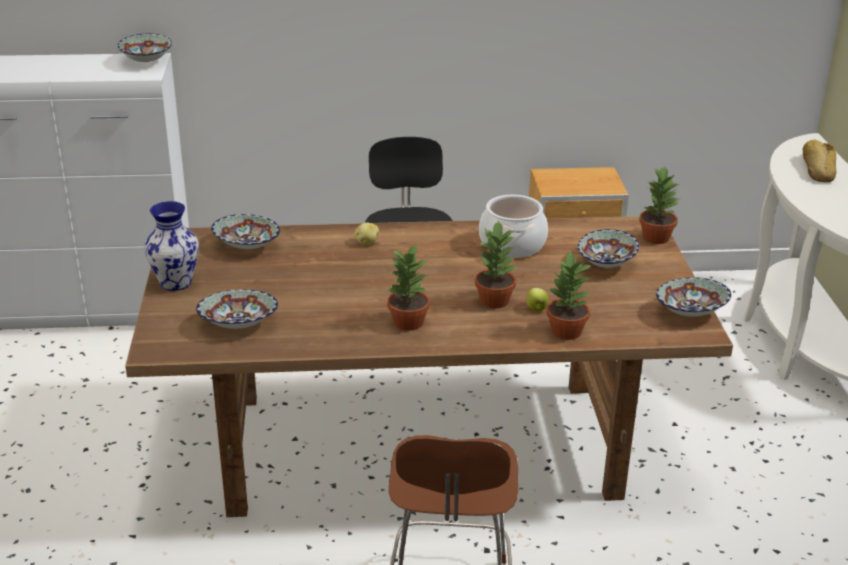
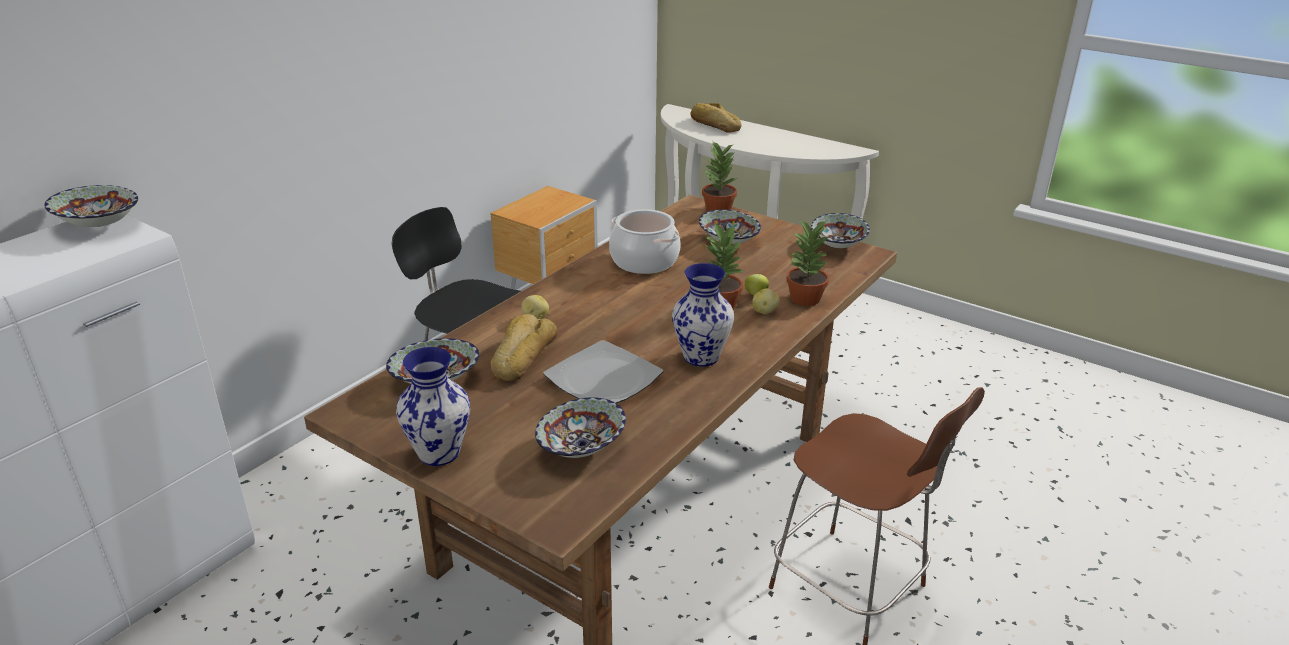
camera: 50 degrees left, 0 degrees up
potted plant [386,244,430,331] -> vase [672,263,734,367]
none -> bread [490,313,557,382]
none -> plate [543,340,663,403]
none -> potato [752,288,780,314]

